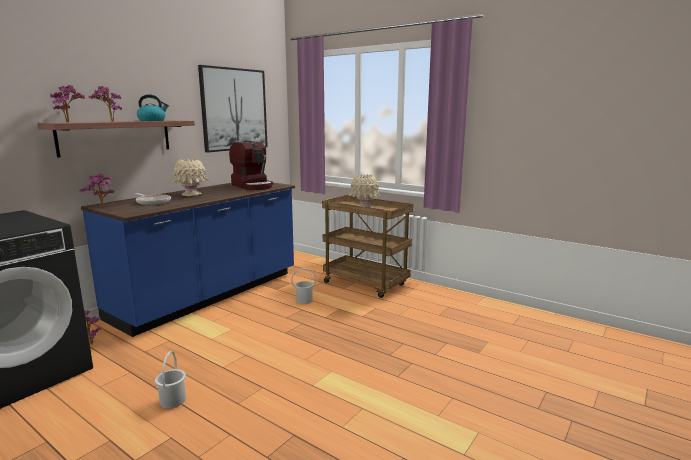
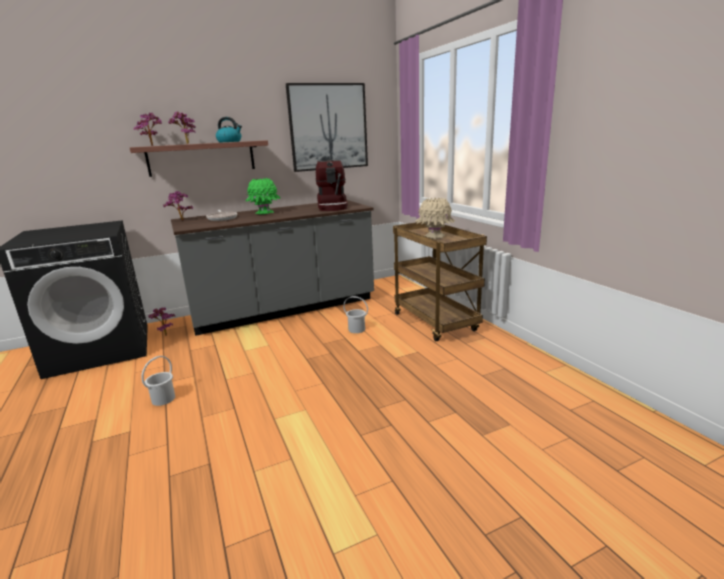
camera: 30 degrees right, 5 degrees up
blue counter [81,183,295,337] -> grey counter [171,200,374,336]
beige vase [171,158,209,196] -> green vase [245,178,280,214]

